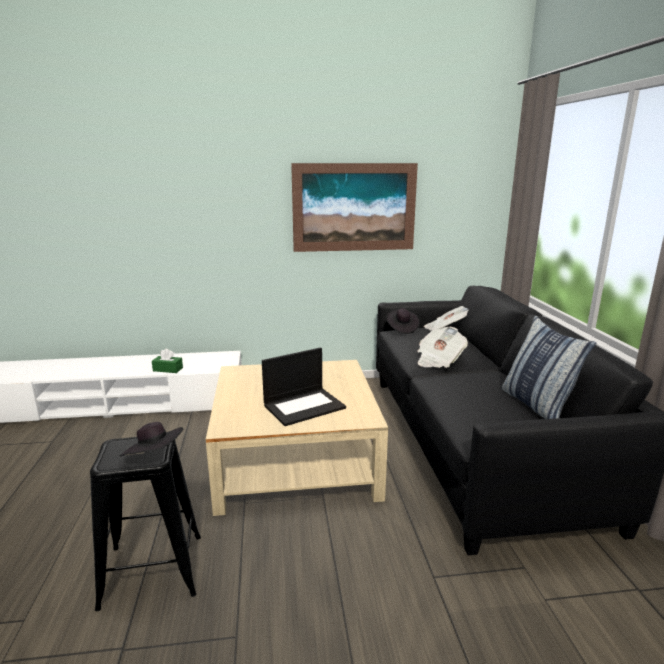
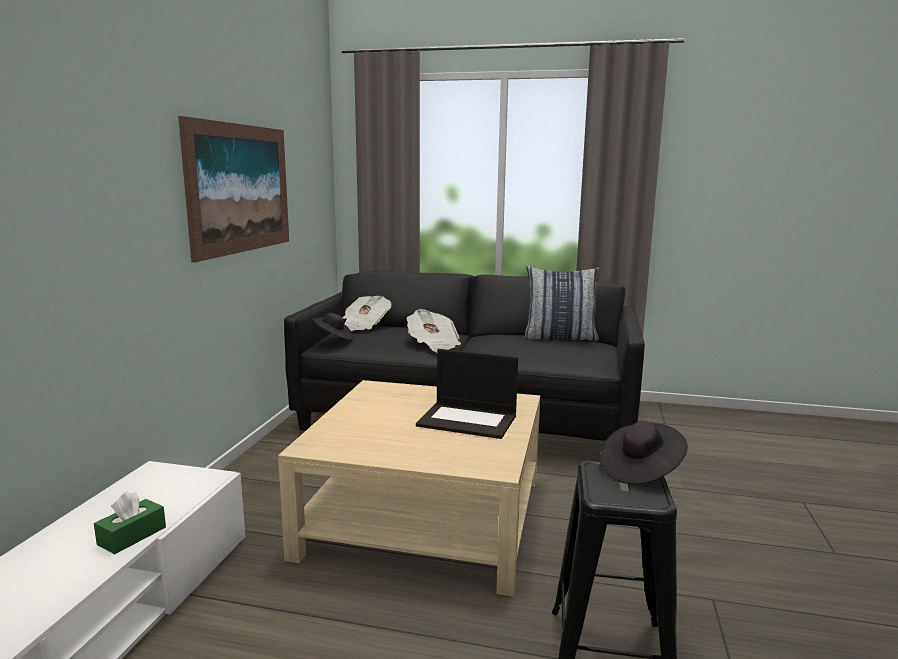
camera: 70 degrees left, 5 degrees down
laptop [262,347,346,426] -> laptop turned 120 degrees clockwise [416,349,518,439]

